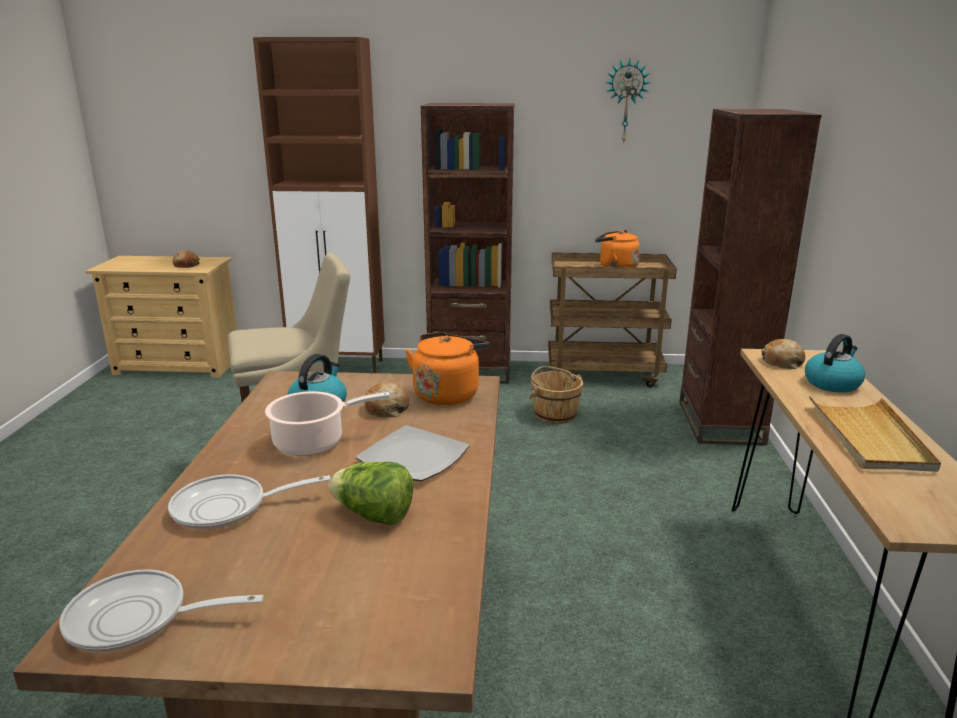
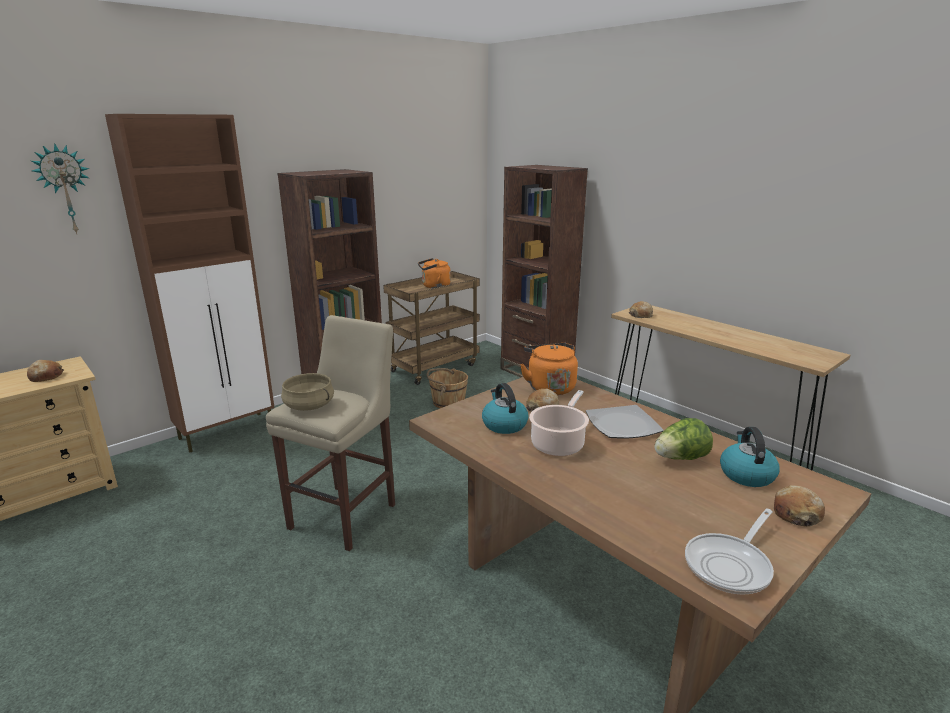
camera: 45 degrees left, 0 degrees up
frying pan [168,474,330,530] -> none
wall clock [605,59,651,144] -> wall clock moved to [31,143,89,234]
kettle [805,334,865,393] -> kettle moved to [720,427,780,487]
beige tray [809,396,941,472] -> none
none -> beige cooking pot [281,373,334,411]
none -> bread [774,485,825,527]

